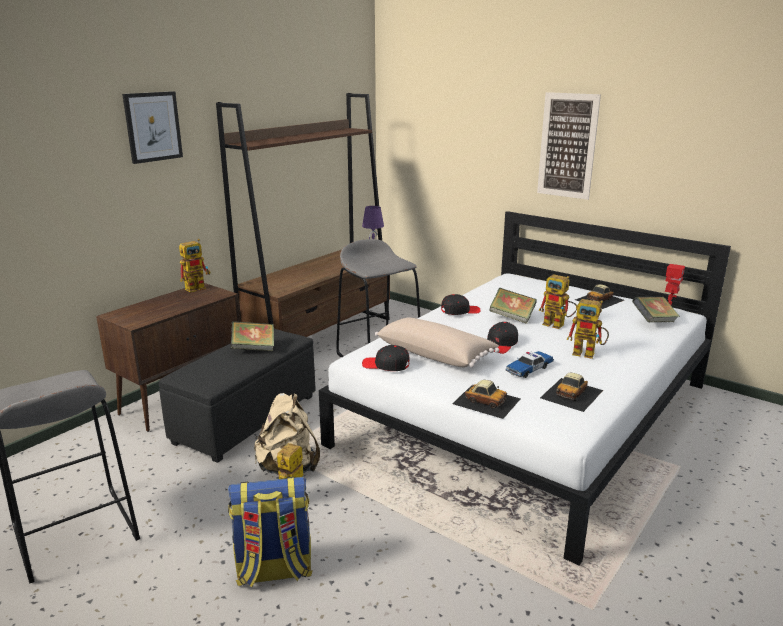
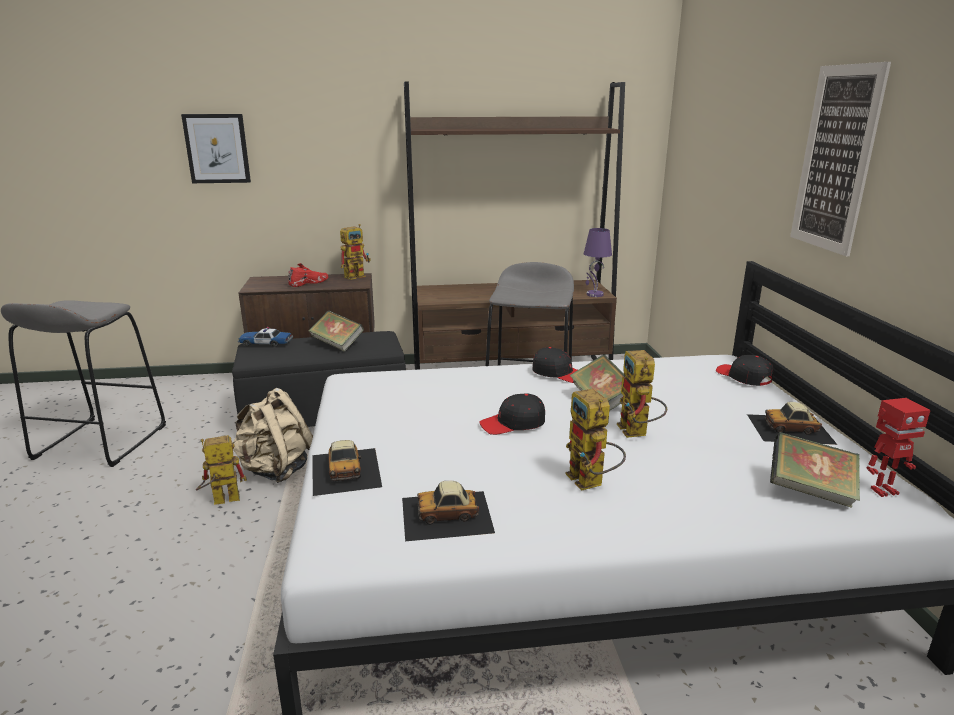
camera: 45 degrees right, 0 degrees up
picture [122,91,183,164] -> picture moved to [181,114,251,183]
toy robot [179,239,210,293] -> toy robot turned 45 degrees counterclockwise [340,224,371,280]
backpack [228,477,313,587] -> none
black cap [362,345,410,371] -> black cap moved to [716,355,773,386]
beige pillow [375,317,499,368] -> none
toy car [505,351,554,378] -> toy car moved to [238,327,293,347]
none -> red shoe [288,263,328,287]

